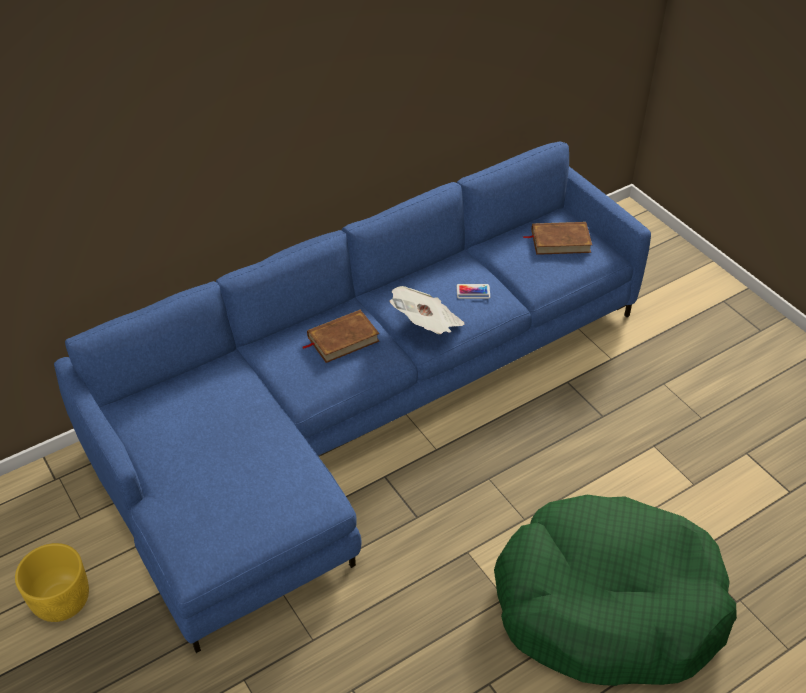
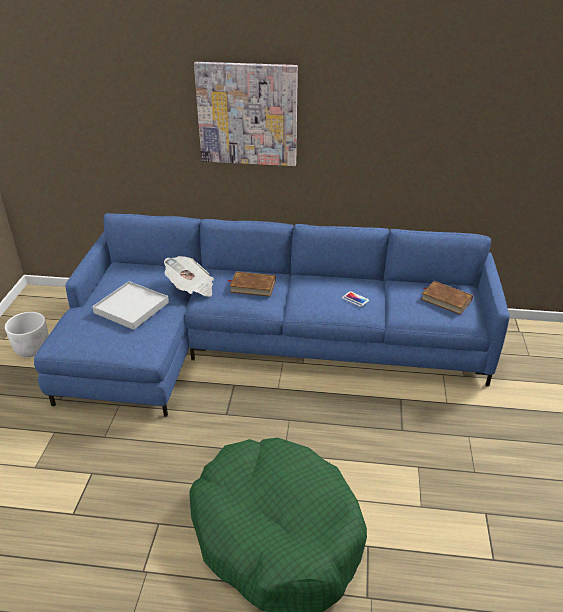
camera: 40 degrees right, 10 degrees down
yellow planter [15,543,89,622] -> white planter [5,312,49,357]
newspaper [389,286,464,334] -> newspaper moved to [164,256,214,297]
none -> white tray [92,281,169,330]
none -> picture [194,62,298,166]

